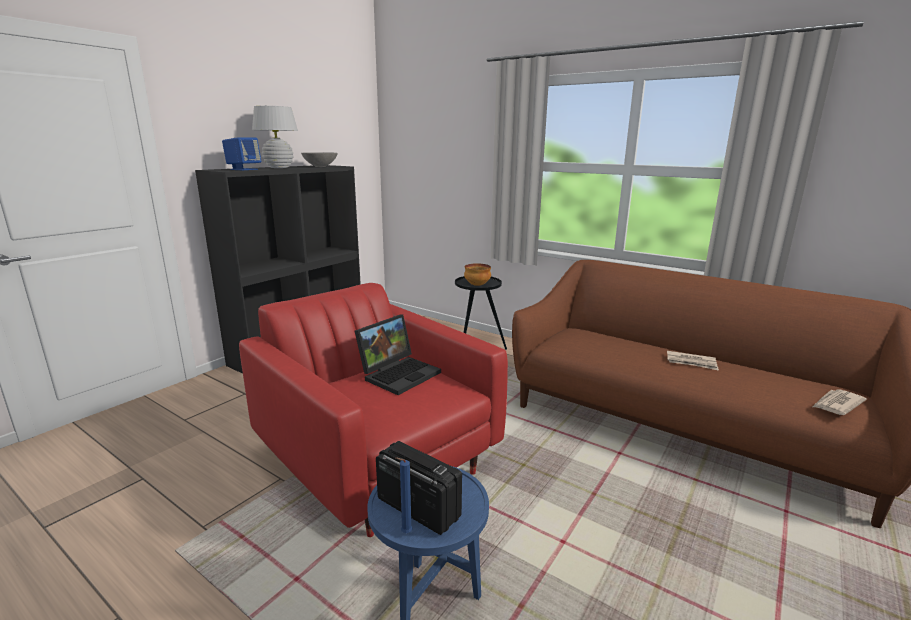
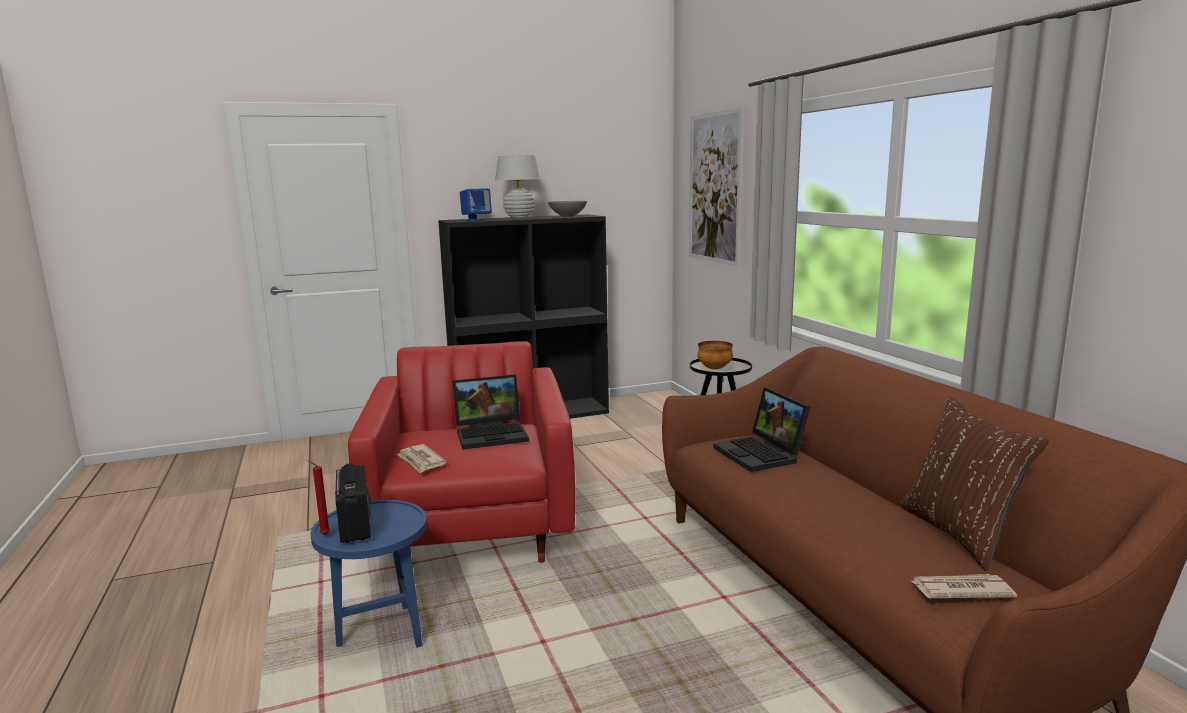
camera: 35 degrees right, 5 degrees down
blue candle [396,458,413,533] -> red candle [307,460,330,535]
newspaper [667,351,719,371] -> newspaper moved to [397,444,446,473]
none -> picture [689,107,744,267]
none -> laptop [713,387,810,472]
none -> brown pillow [900,397,1049,571]

